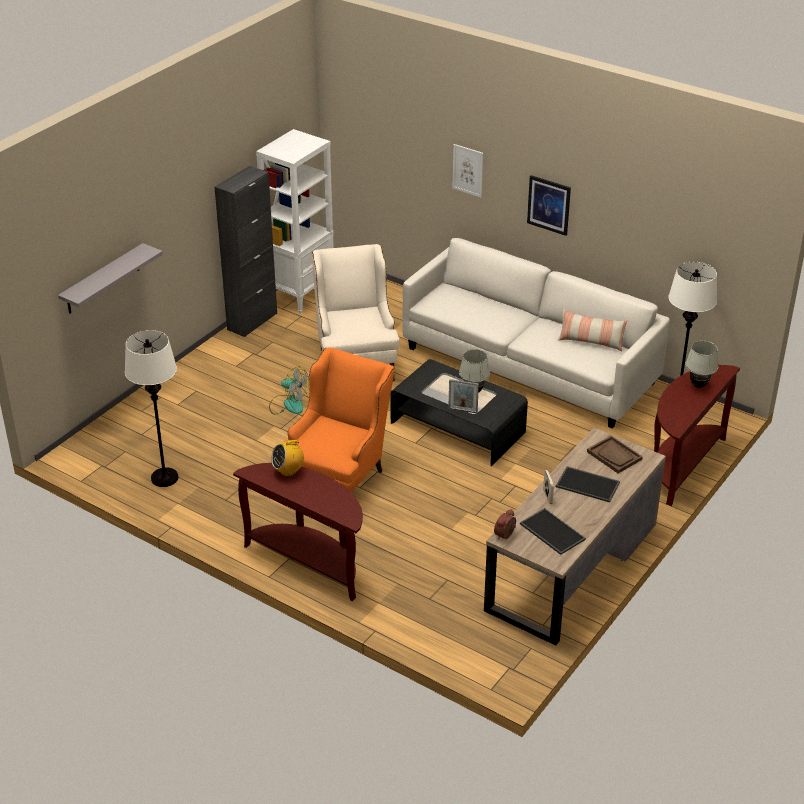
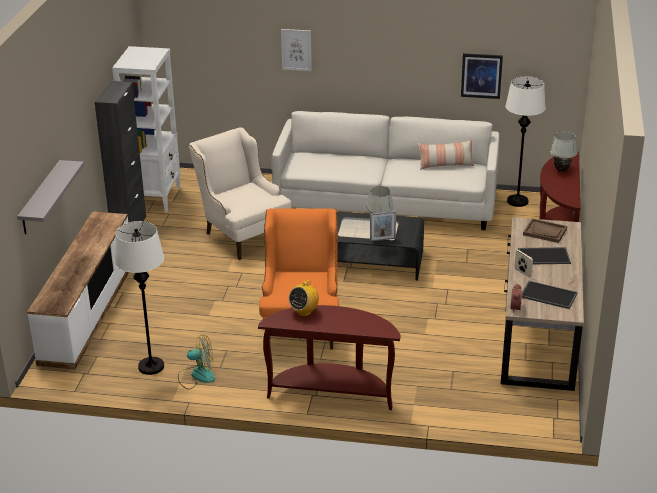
camera: 25 degrees left, 5 degrees down
fan [269,366,309,414] -> fan moved to [178,334,215,389]
picture [527,175,571,236] -> picture moved to [461,53,503,99]
none -> tv stand [27,211,129,370]

